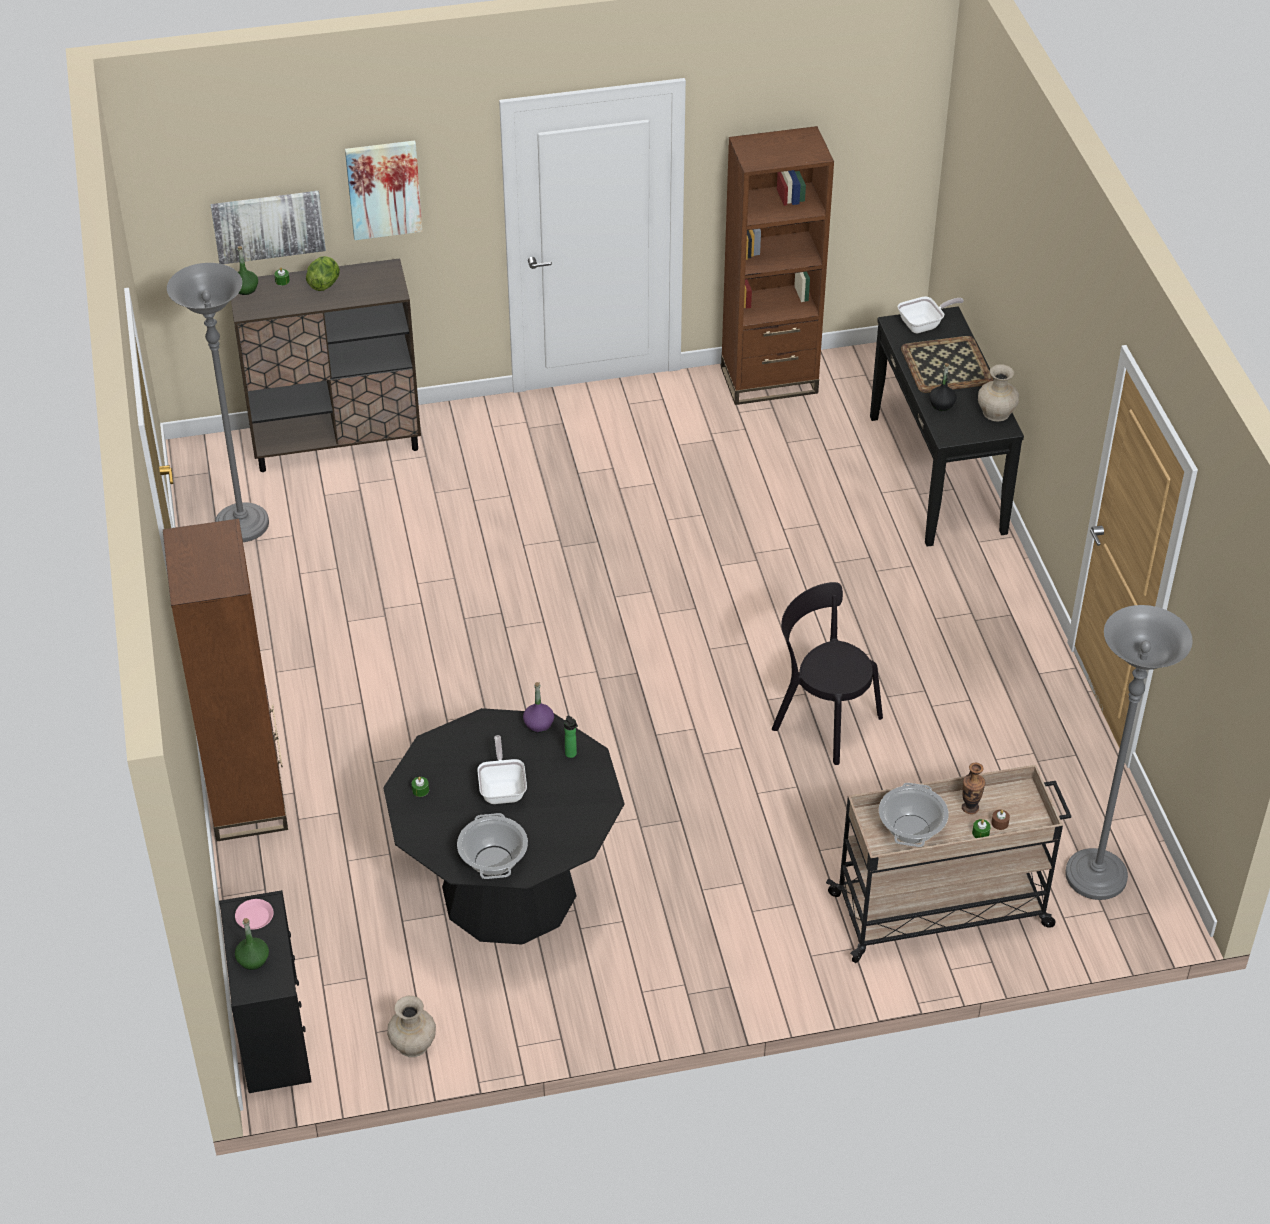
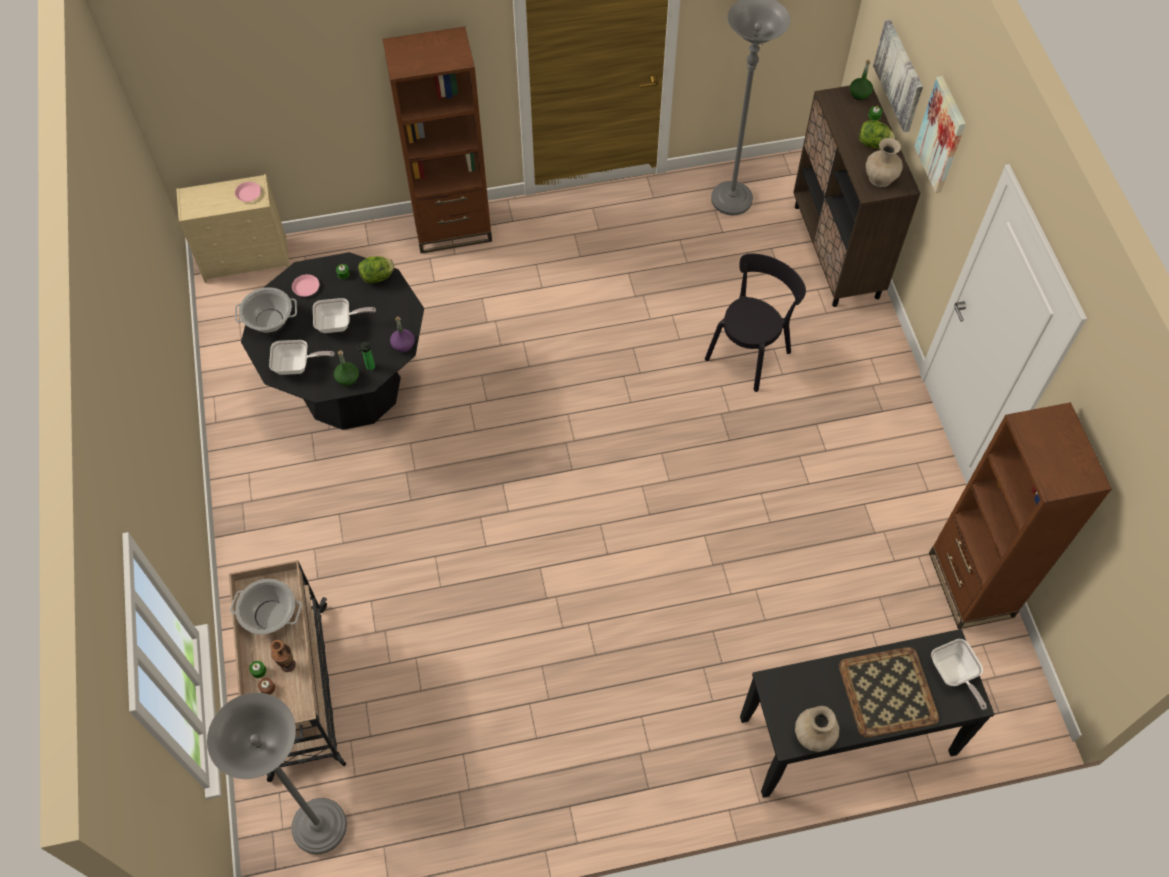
camera: 90 degrees right, 15 degrees up
black dresser [219,890,312,1093] -> beige dresser [176,174,290,283]
green bottle [235,918,269,970] -> green bottle moved to [334,350,359,386]
beige vase [387,996,436,1057] -> beige vase moved to [866,138,903,187]
black chair [772,582,883,765] -> black chair moved to [705,254,806,392]
black bottle [929,363,957,411] -> none
none -> frying pan [269,340,334,375]
none -> pink plate [292,274,319,297]
none -> lettuce [358,256,394,283]

